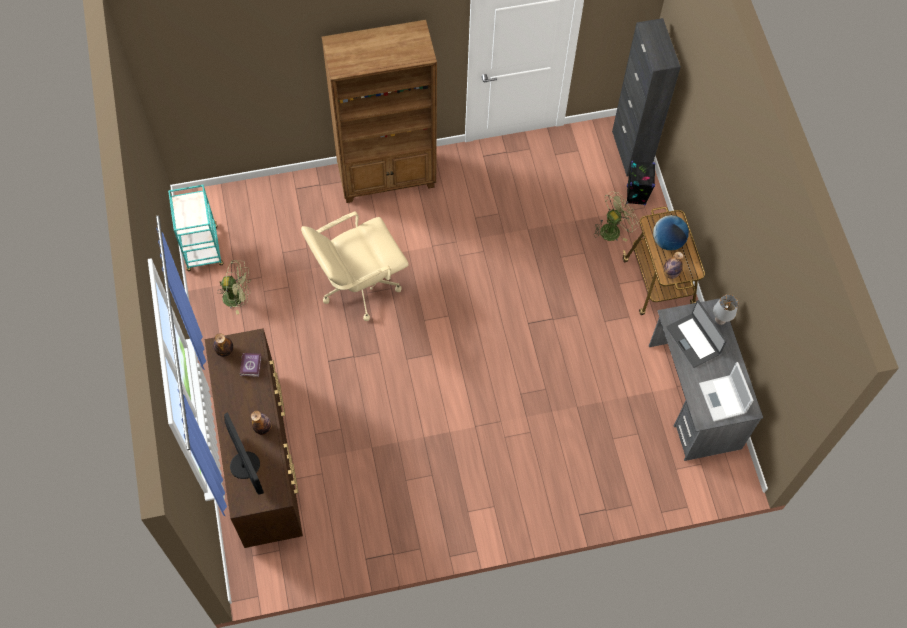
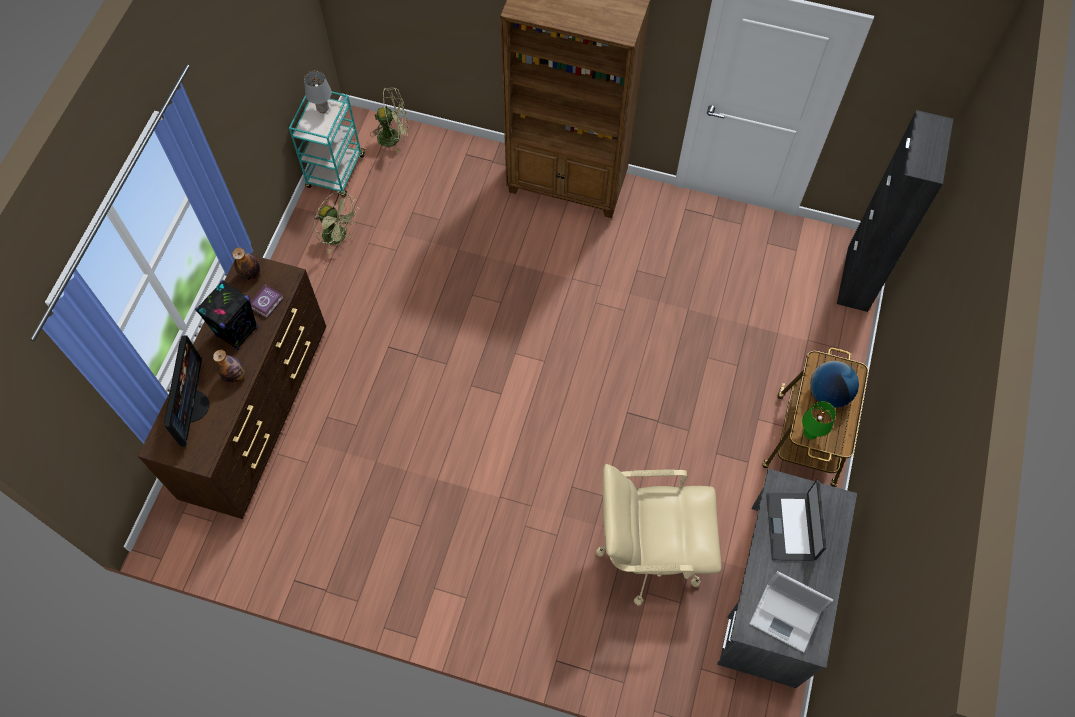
camera: 30 degrees right, 0 degrees up
beige office chair [301,211,409,321] -> beige office chair moved to [596,464,722,606]
green fan [594,191,639,241] -> green fan moved to [370,87,408,153]
black speaker [626,161,655,205] -> black speaker moved to [195,280,258,350]
bottle [663,252,684,279] -> green table lamp [802,401,836,440]
laptop [699,362,754,422] -> laptop turned 75 degrees counterclockwise [749,571,833,653]
grey table lamp [713,294,738,325] -> grey table lamp moved to [304,71,332,113]

